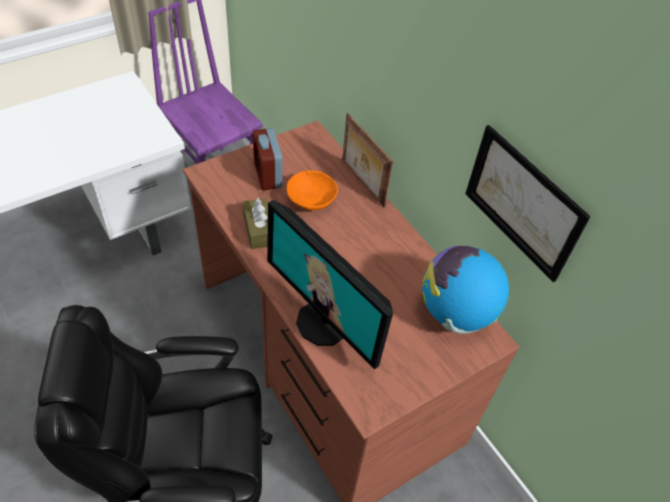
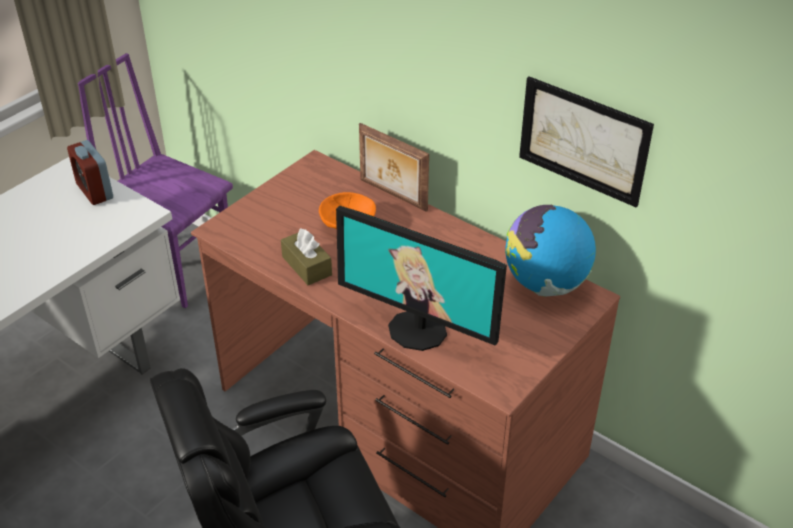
camera: 15 degrees left, 10 degrees down
alarm clock [253,128,283,190] -> alarm clock moved to [67,140,113,205]

